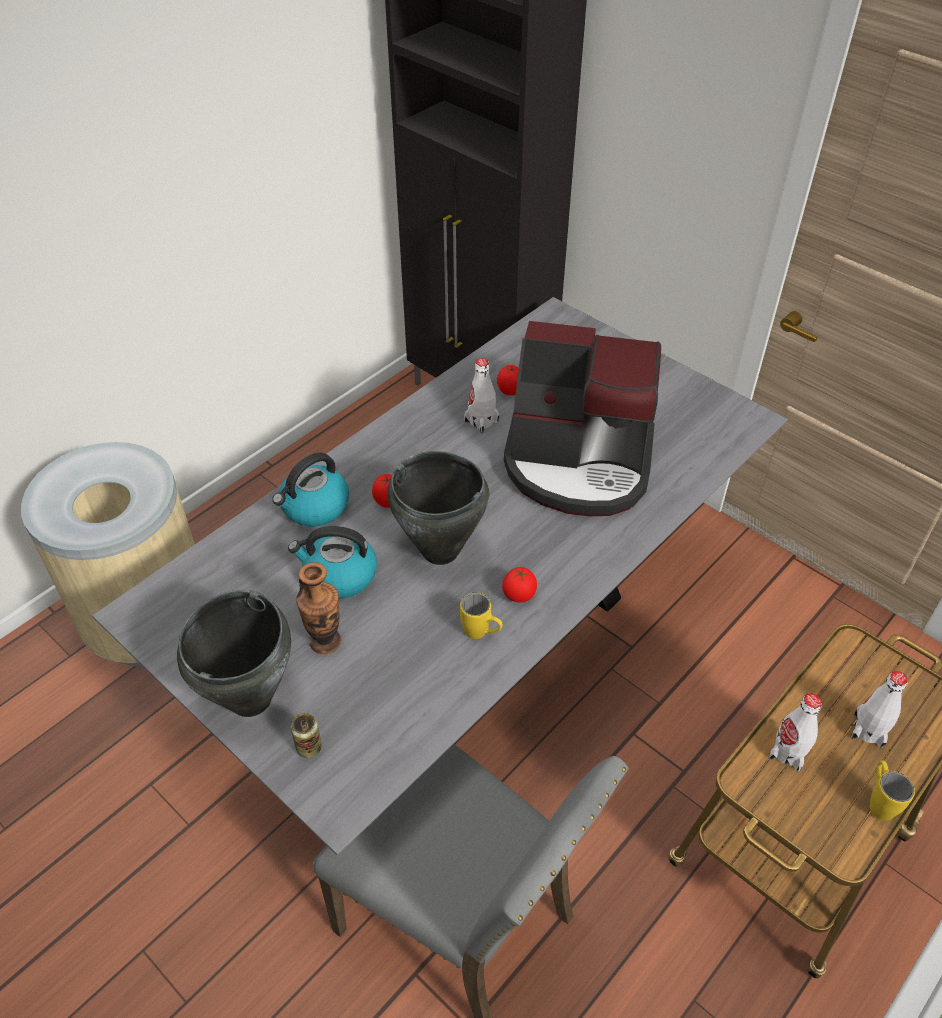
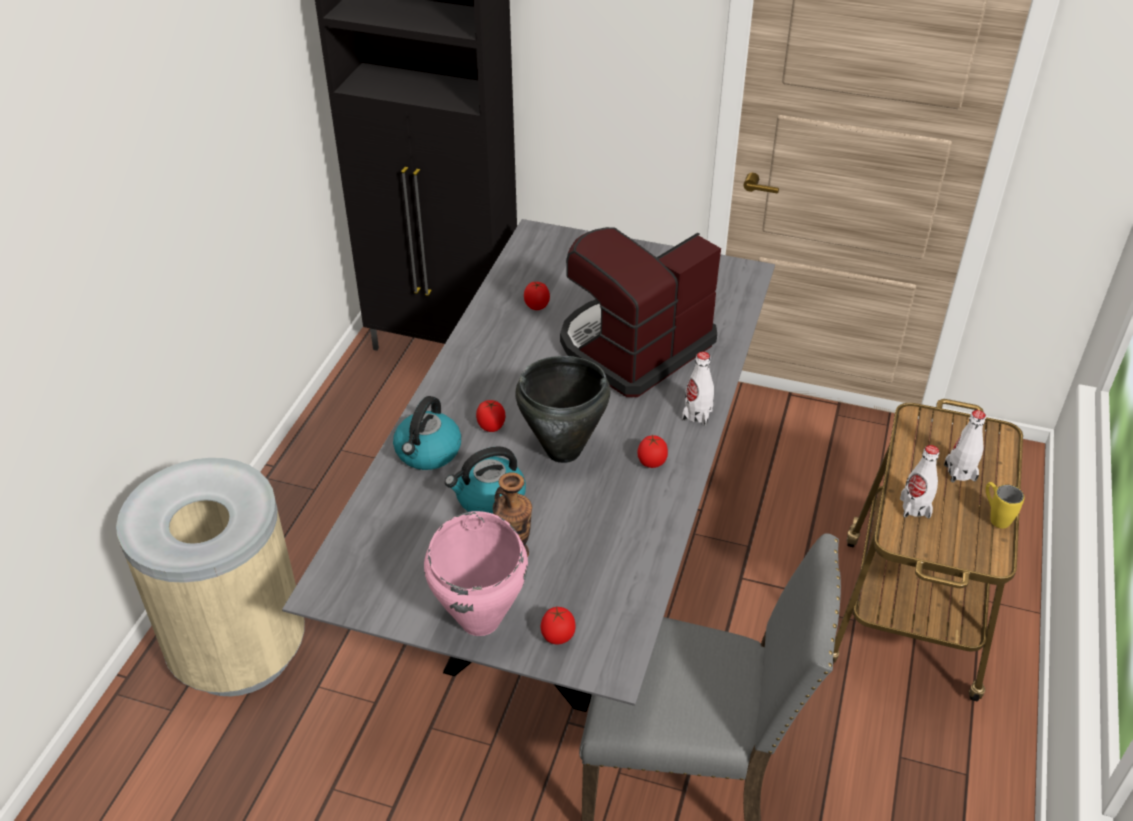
camera: 25 degrees left, 5 degrees down
black cooking pot [177,590,291,717] -> pink cooking pot [424,511,528,636]
can [291,713,322,758] -> tomato [540,607,575,645]
yellow mug [460,592,503,639] -> none
white bottle [464,358,499,433] -> white bottle moved to [682,352,714,426]
coffee machine [504,321,661,516] -> coffee machine turned 150 degrees clockwise [560,227,721,397]

